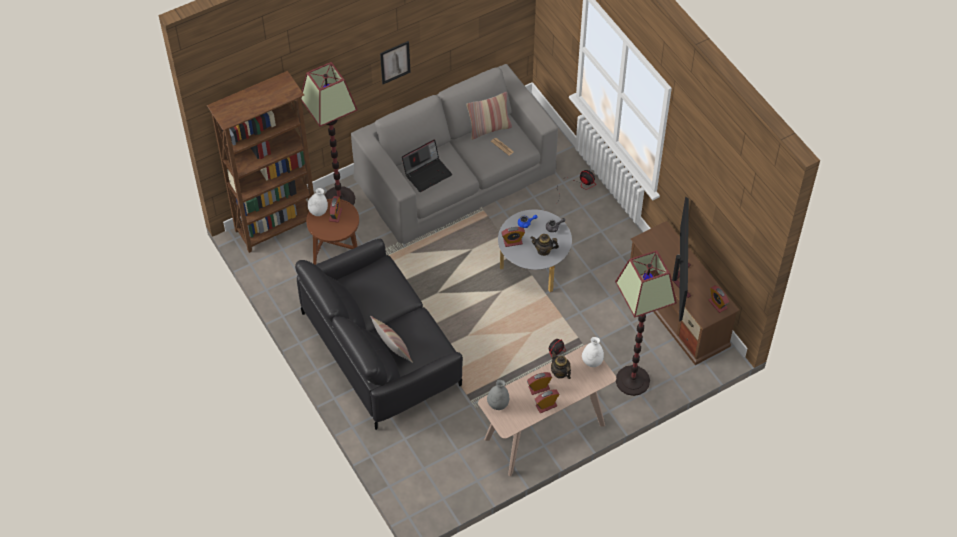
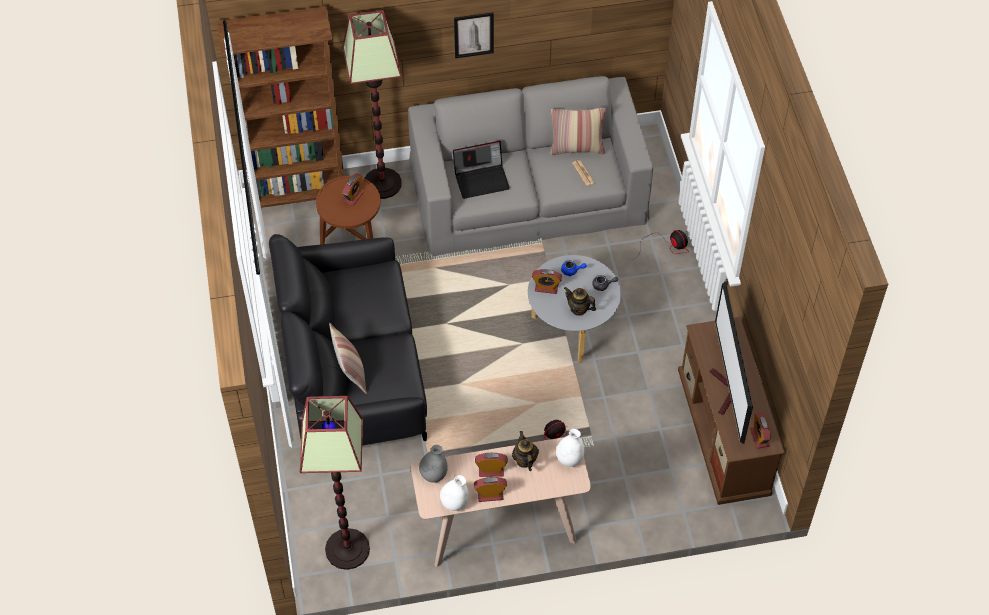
camera: 20 degrees right, 0 degrees up
white vase [307,188,328,216] -> white vase moved to [440,475,469,511]
floor lamp [615,250,677,396] -> floor lamp moved to [300,396,370,570]
television [672,196,691,322] -> television turned 150 degrees clockwise [709,281,753,444]

